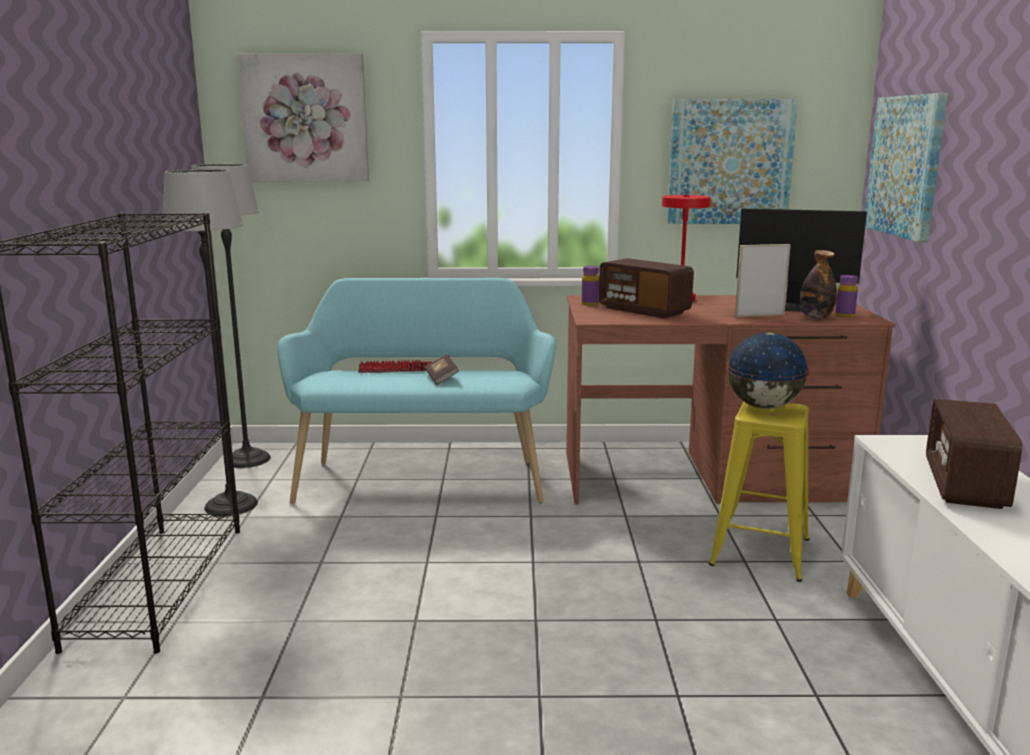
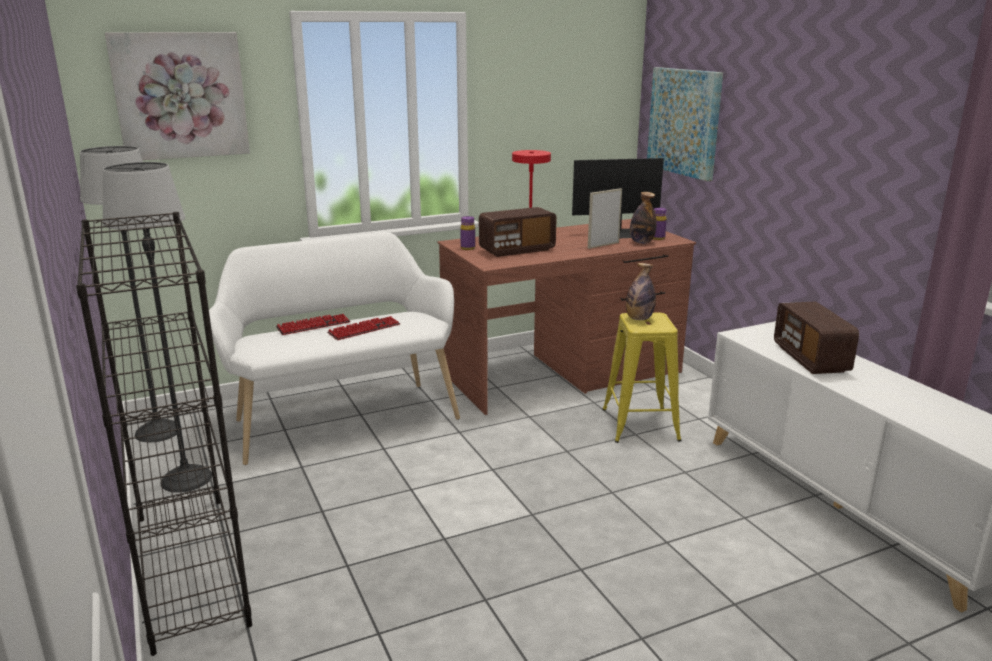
camera: 25 degrees left, 5 degrees up
turquoise bench [277,278,556,504] -> white bench [209,232,460,465]
book [425,354,459,385] -> keyboard [327,316,400,340]
radio [599,258,694,318] -> radio turned 45 degrees counterclockwise [479,207,557,257]
picture [667,99,798,224] -> none
globe [726,332,809,409] -> bottle [626,263,656,320]

